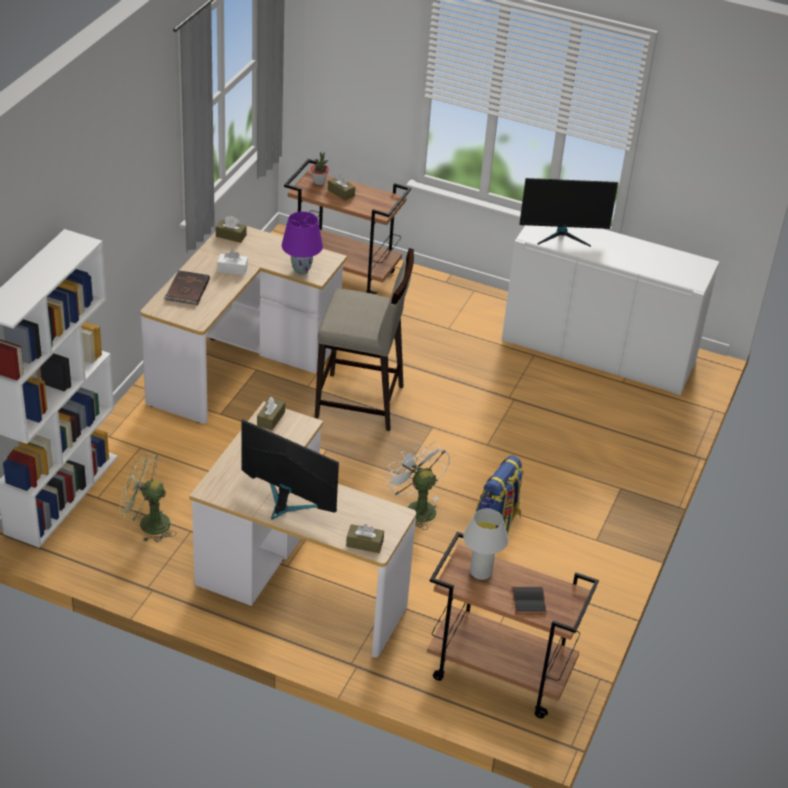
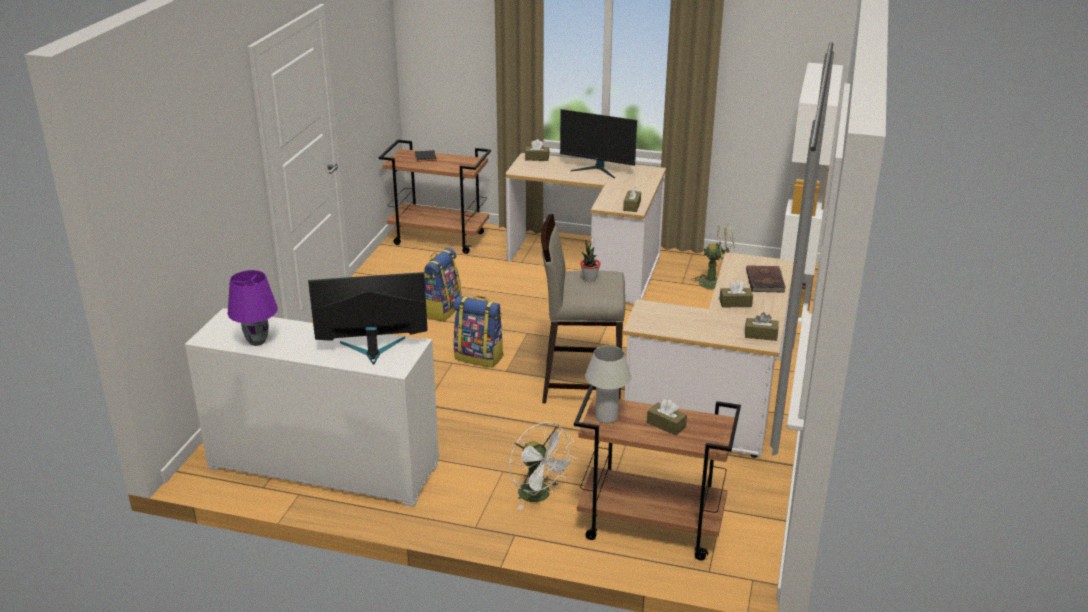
camera: 175 degrees right, 10 degrees down
white tissue box [217,250,248,275] -> brown tissue box [719,280,753,307]
purple table lamp [282,211,323,275] -> purple table lamp moved to [228,270,278,346]
potted plant [311,152,329,185] -> potted plant moved to [580,240,601,282]
white fan [385,441,450,530] -> white fan moved to [509,422,576,510]
white table lamp [463,509,508,580] -> white table lamp moved to [585,345,631,424]
none -> backpack [453,296,504,368]

